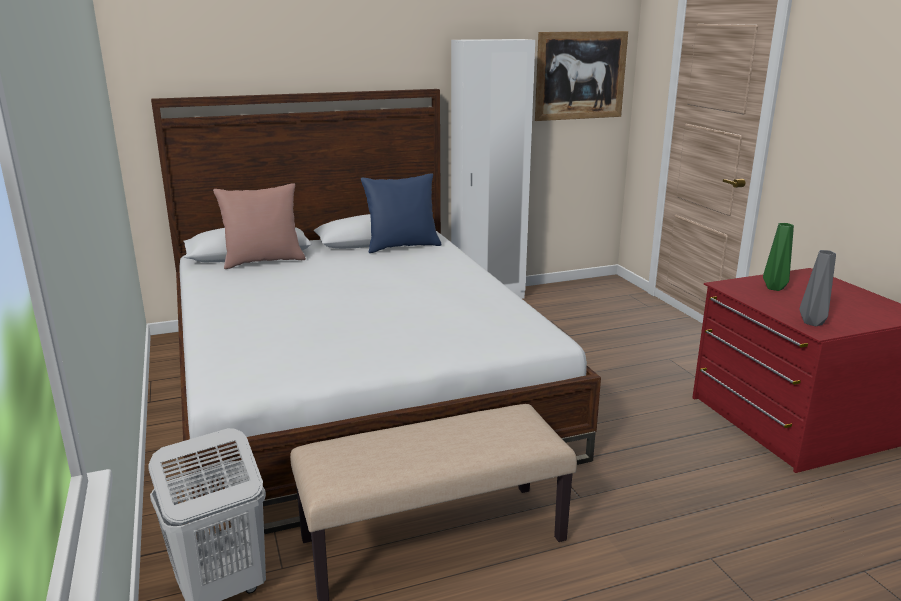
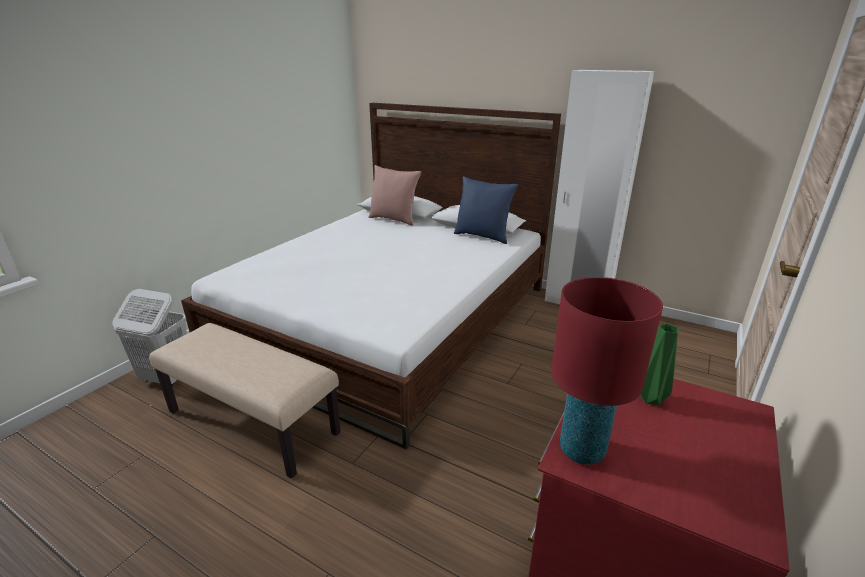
camera: 50 degrees right, 5 degrees up
picture [535,31,628,121] -> none
grey vase [799,250,836,326] -> red table lamp [551,277,663,465]

